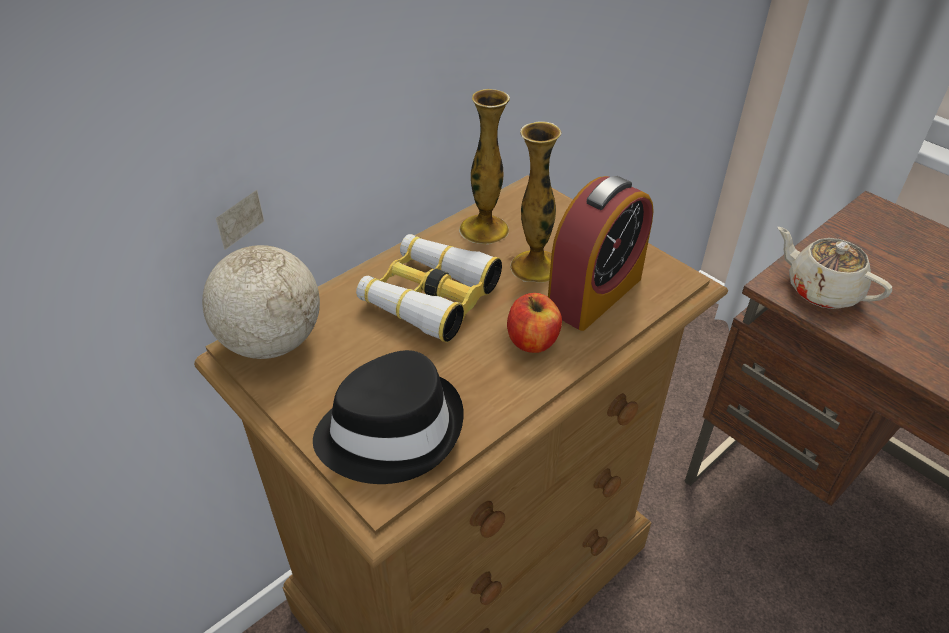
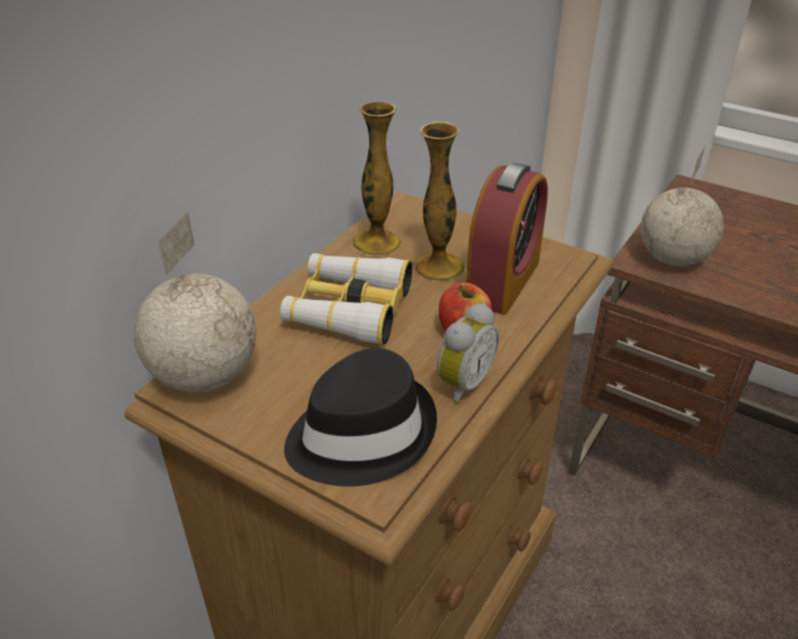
camera: 15 degrees left, 5 degrees down
beige teapot [778,227,892,309] -> globe [641,147,724,266]
none -> alarm clock [437,303,499,405]

